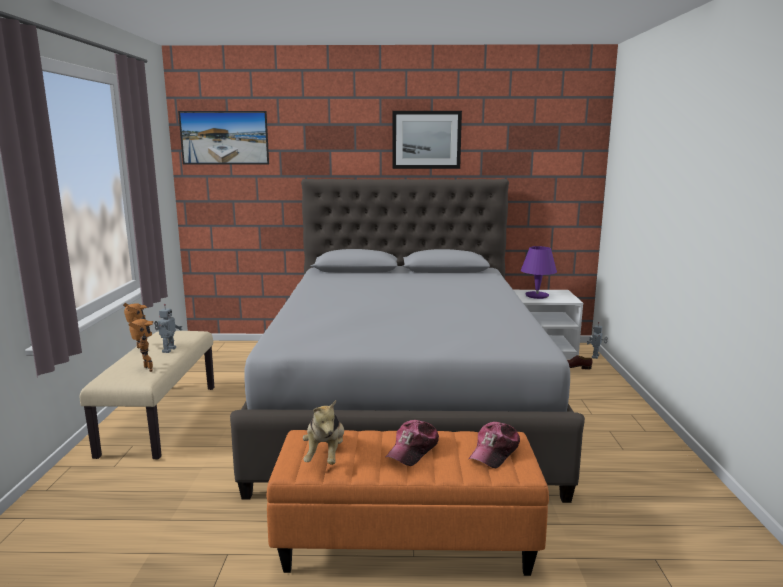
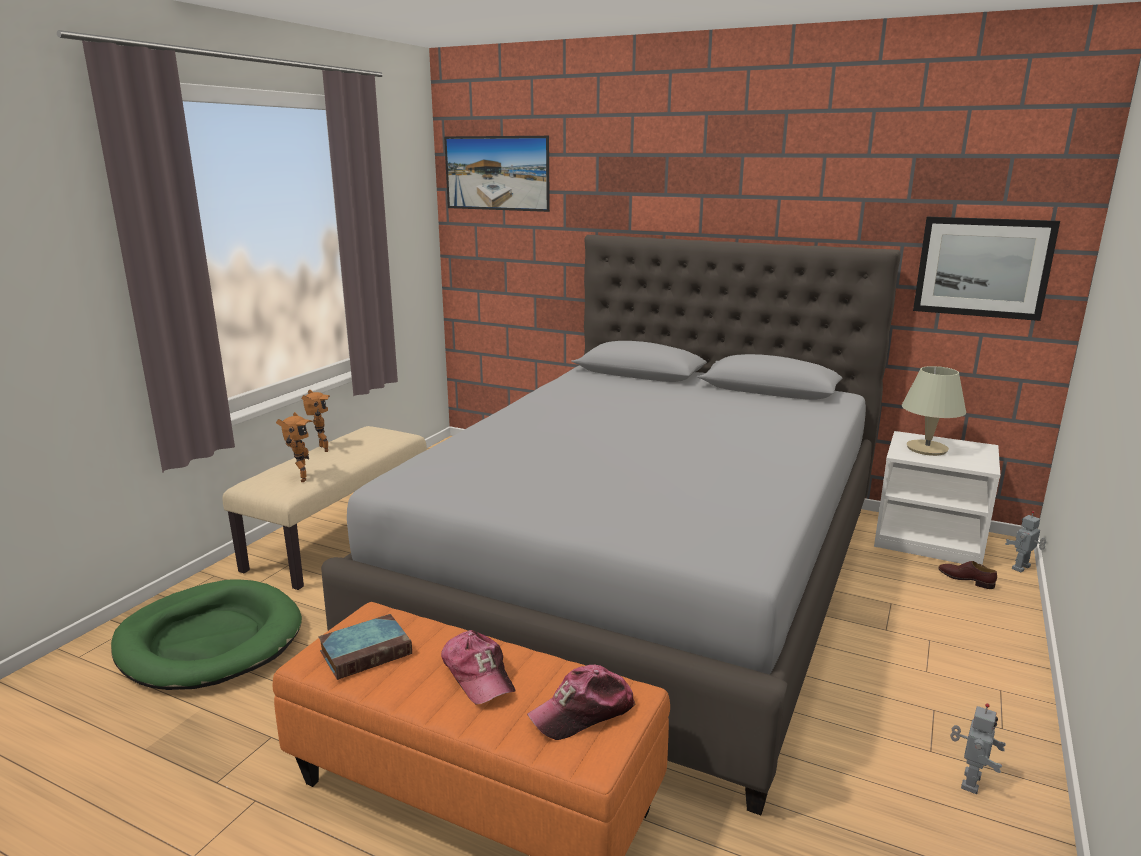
camera: 25 degrees right, 5 degrees up
toy robot [154,304,182,353] -> toy robot moved to [950,703,1006,794]
plush toy [303,400,344,465] -> book [318,614,412,680]
cap [386,420,439,466] -> cap turned 90 degrees counterclockwise [441,630,515,705]
picture [392,111,462,169] -> picture moved to [913,217,1060,321]
purple table lamp [521,246,557,299] -> beige table lamp [902,366,966,456]
none -> green dog bed [111,579,302,690]

